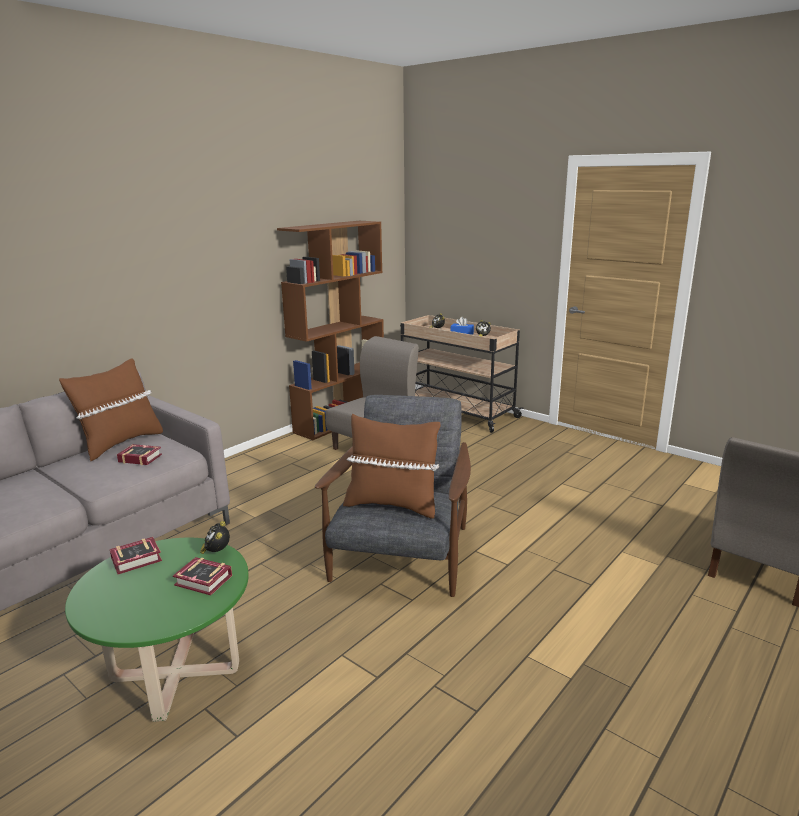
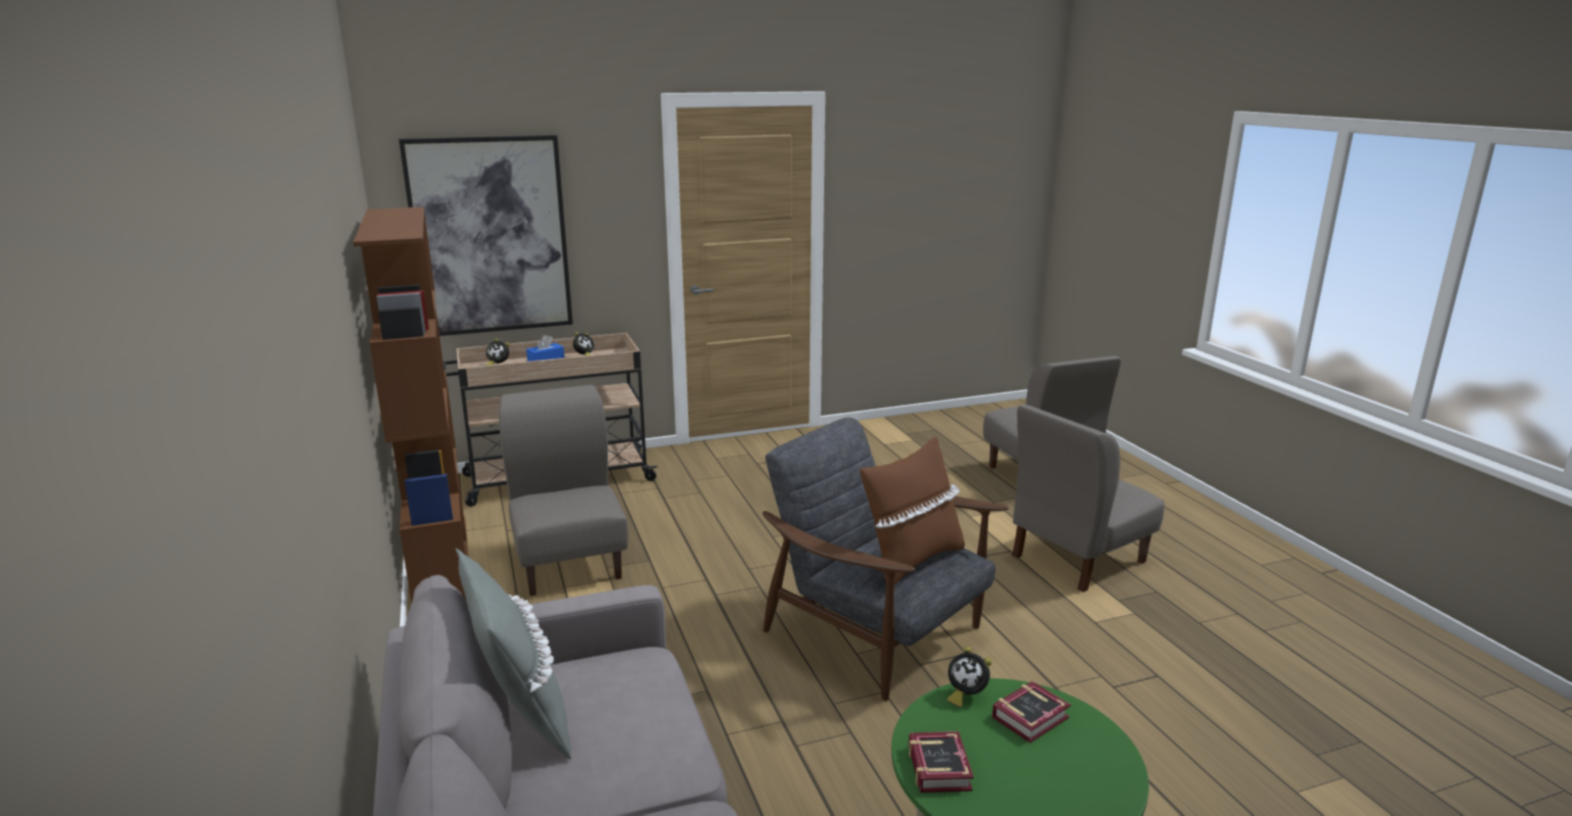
camera: 60 degrees left, 0 degrees up
brown pillow [59,359,163,461] -> grey pillow [456,548,571,760]
book [117,444,162,465] -> none
none -> picture [399,135,573,336]
none -> grey chair [1012,404,1164,592]

